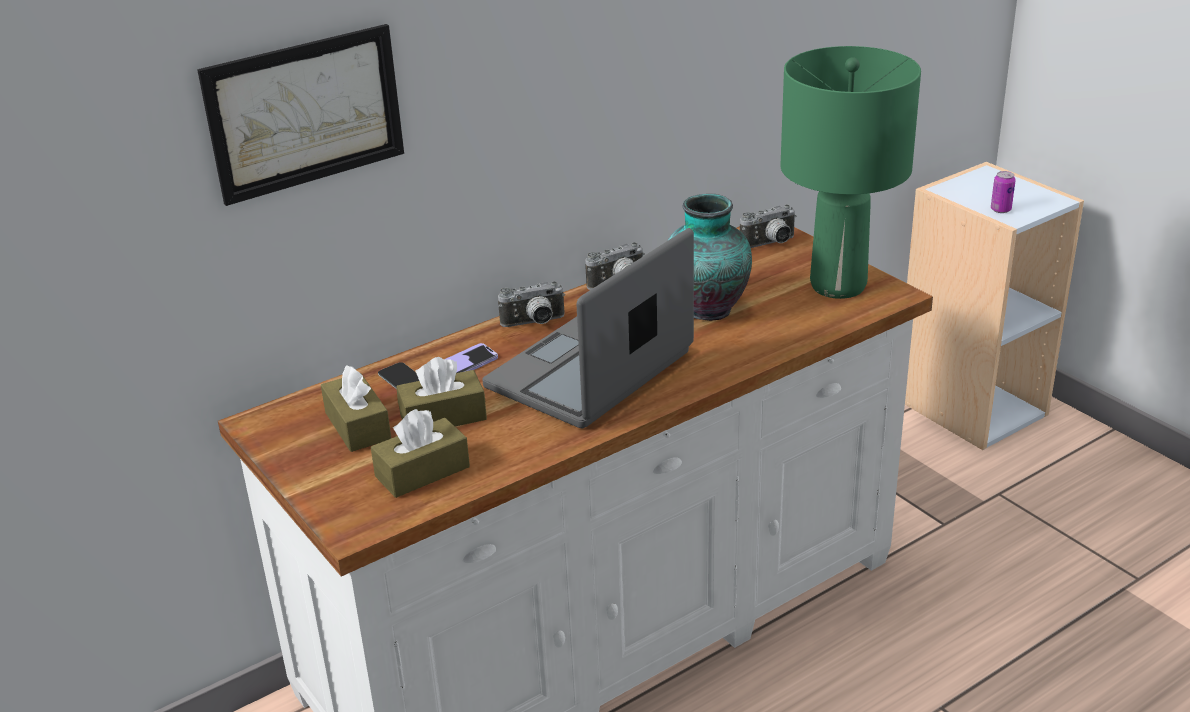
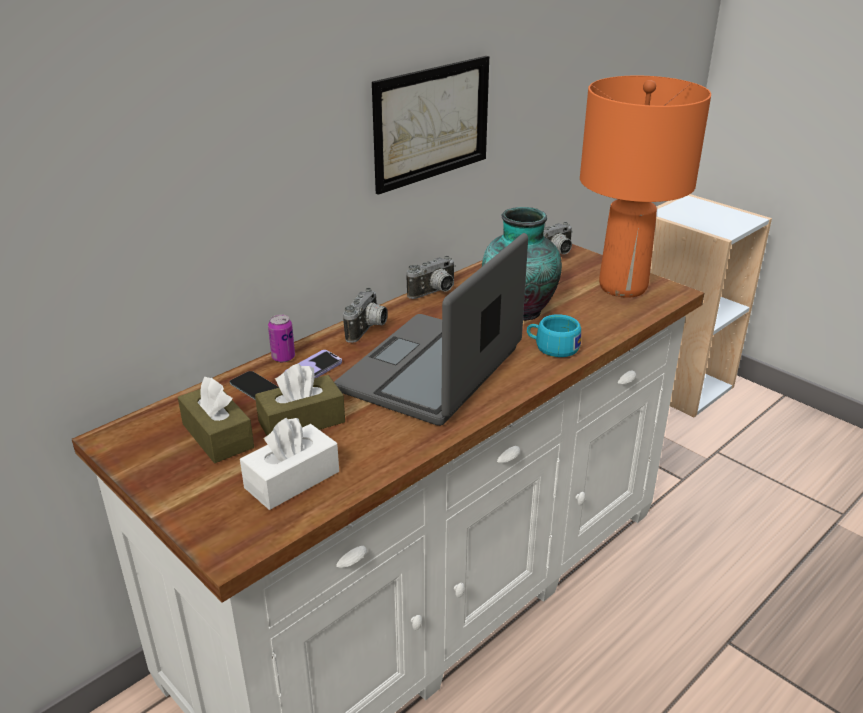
camera: 10 degrees left, 0 degrees up
picture [197,24,404,206] -> picture moved to [372,56,489,195]
brown tissue box [371,409,470,498] -> white tissue box [240,418,339,510]
camera [498,281,565,327] -> camera turned 45 degrees counterclockwise [343,288,388,343]
green table lamp [780,46,921,299] -> orange table lamp [580,76,711,298]
can [991,171,1016,213] -> can moved to [268,314,295,362]
none -> turquoise cup [527,314,581,357]

